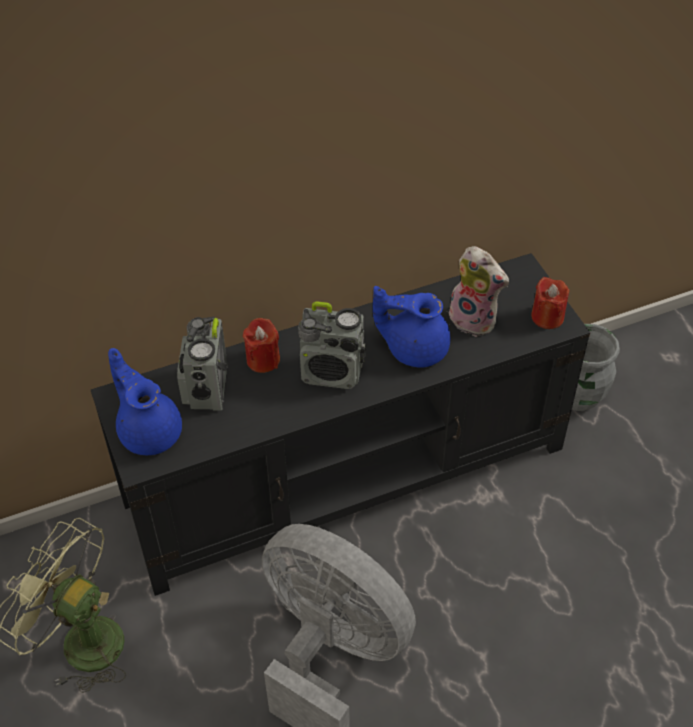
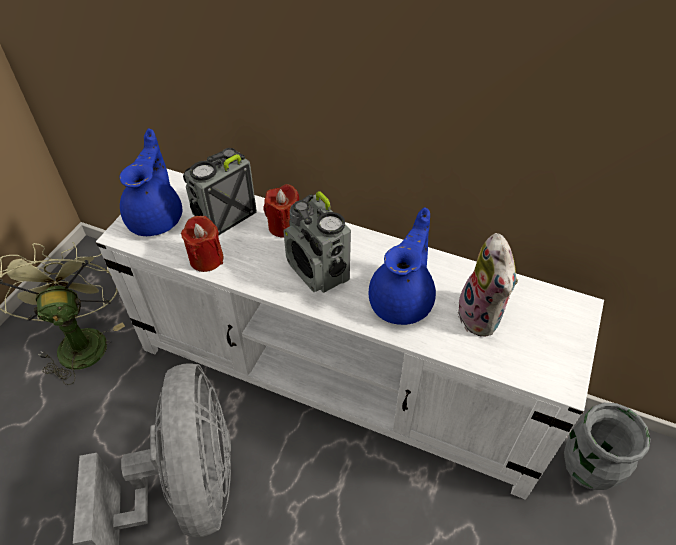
camera: 45 degrees right, 0 degrees up
black tv stand [91,253,590,596] -> white tv stand [96,169,604,500]
blue teapot [373,286,450,368] -> blue teapot turned 60 degrees clockwise [369,207,436,325]
red candle [531,277,569,329] -> red candle moved to [181,216,224,272]

